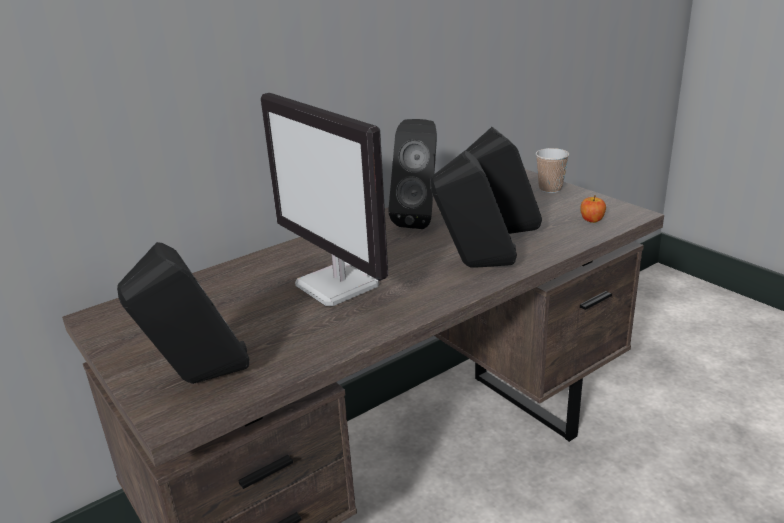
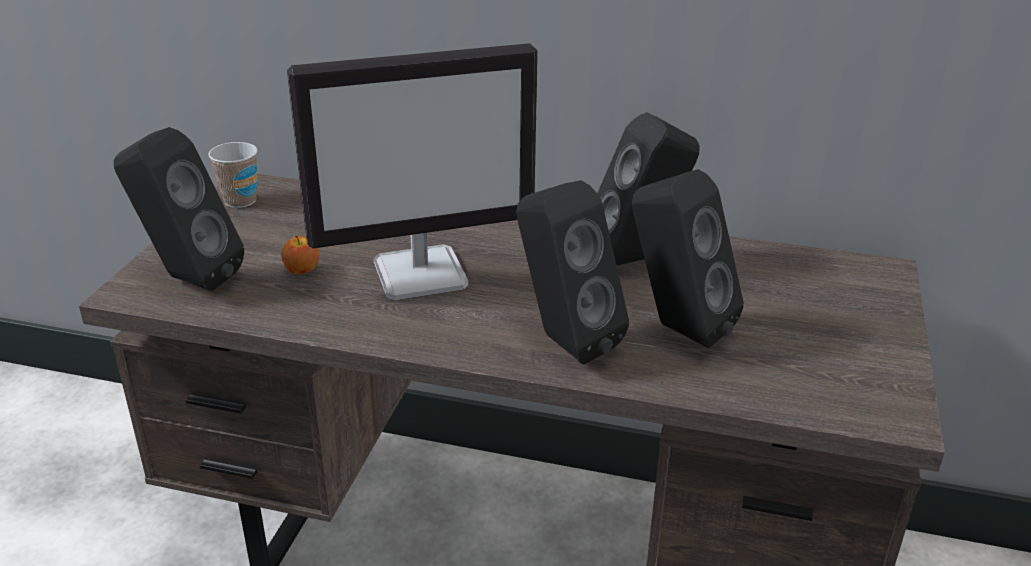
camera: 50 degrees right, 5 degrees up
monitor [261,93,388,306] -> monitor turned 120 degrees counterclockwise [287,43,538,300]
cup [536,148,569,193] -> cup moved to [208,142,258,208]
apple [580,195,606,223] -> apple moved to [281,235,319,274]

